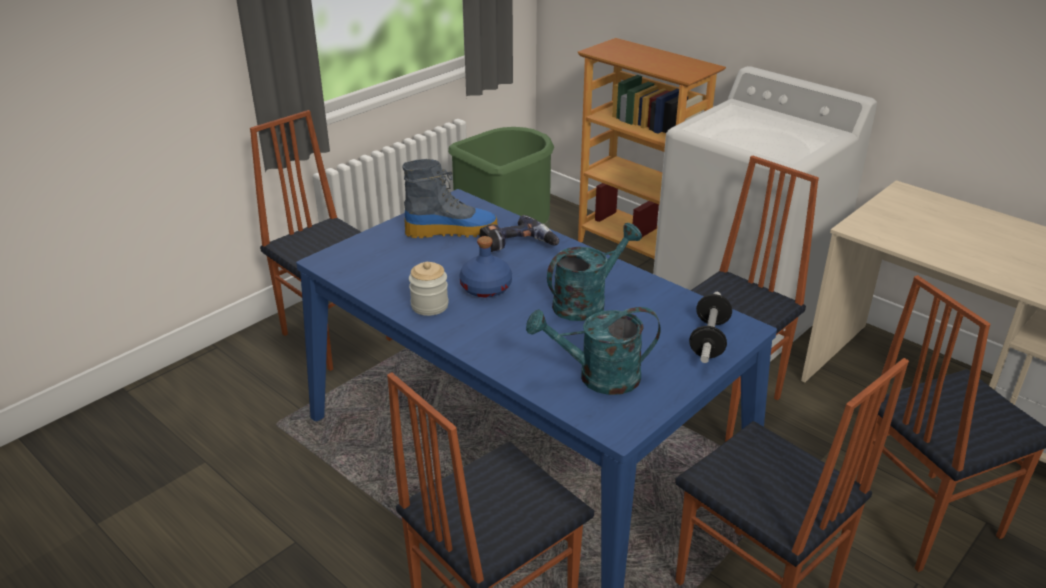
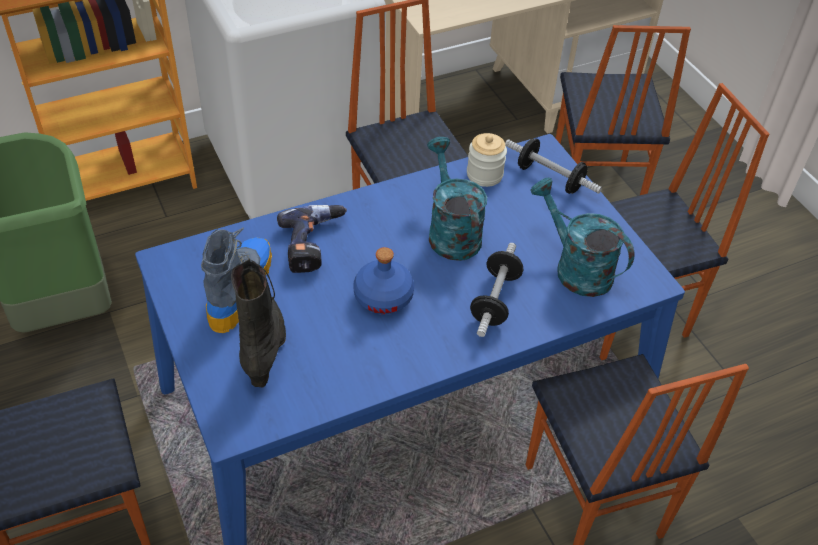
camera: 70 degrees left, 15 degrees up
jar [409,262,448,316] -> jar moved to [467,133,507,187]
turquoise watering can [526,307,661,395] -> turquoise watering can turned 120 degrees clockwise [530,177,635,297]
none -> black boot [231,258,286,387]
none -> dumbbell [470,243,523,337]

